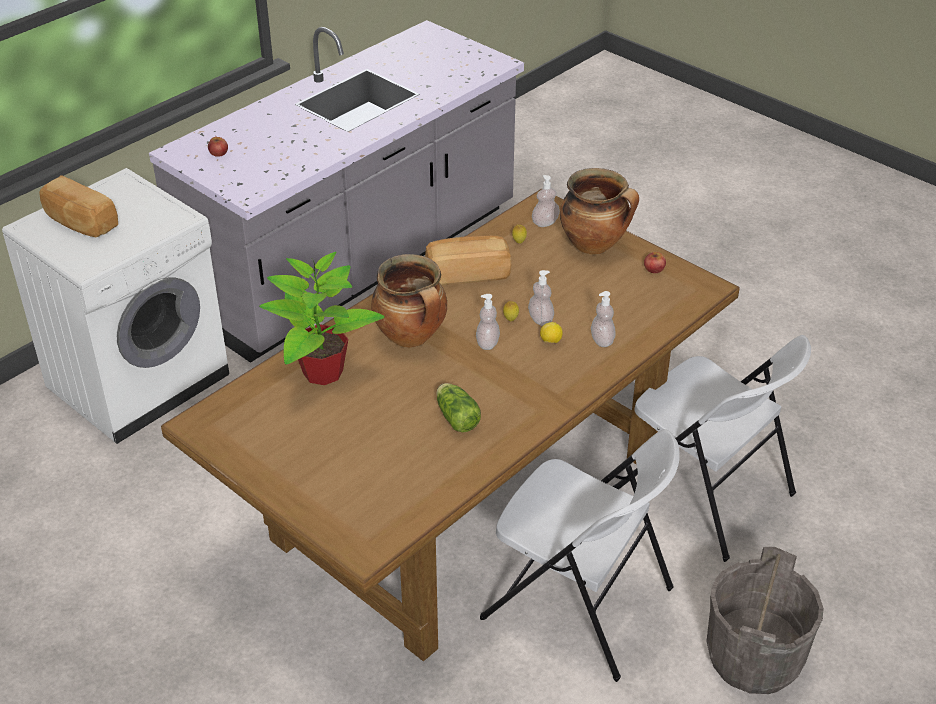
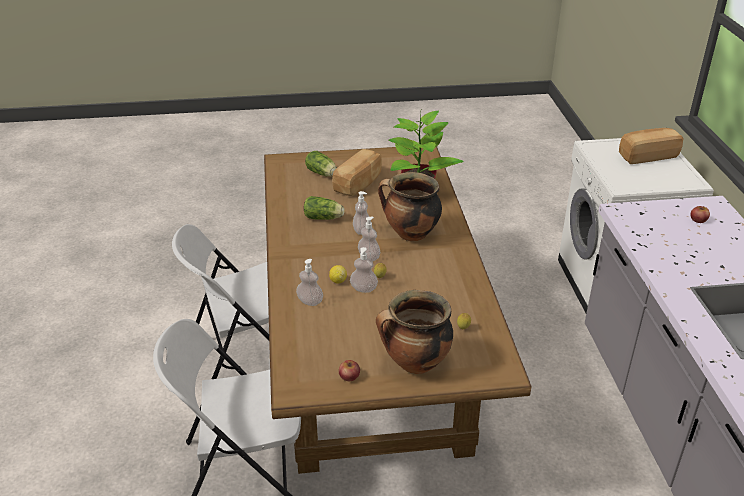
camera: 130 degrees right, 5 degrees down
bread [425,235,512,285] -> bread moved to [332,149,382,196]
soap dispenser [532,175,560,227] -> soap dispenser moved to [353,191,369,235]
grey bucket [706,547,824,694] -> none
none -> lettuce [305,151,337,176]

